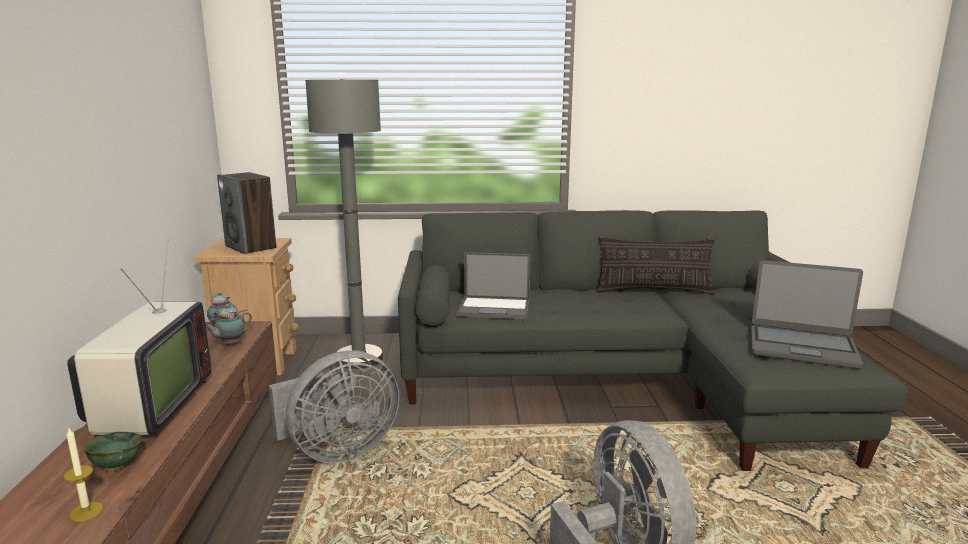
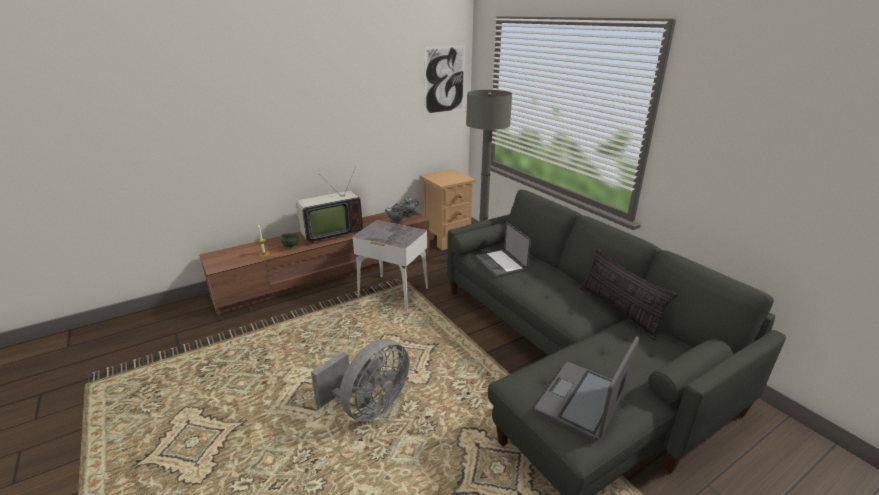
camera: 60 degrees right, 10 degrees up
speaker [217,172,277,254] -> none
grey fan [269,350,399,463] -> side table [352,220,428,309]
laptop [751,260,863,369] -> laptop turned 45 degrees clockwise [535,336,639,441]
none -> picture [424,45,465,115]

